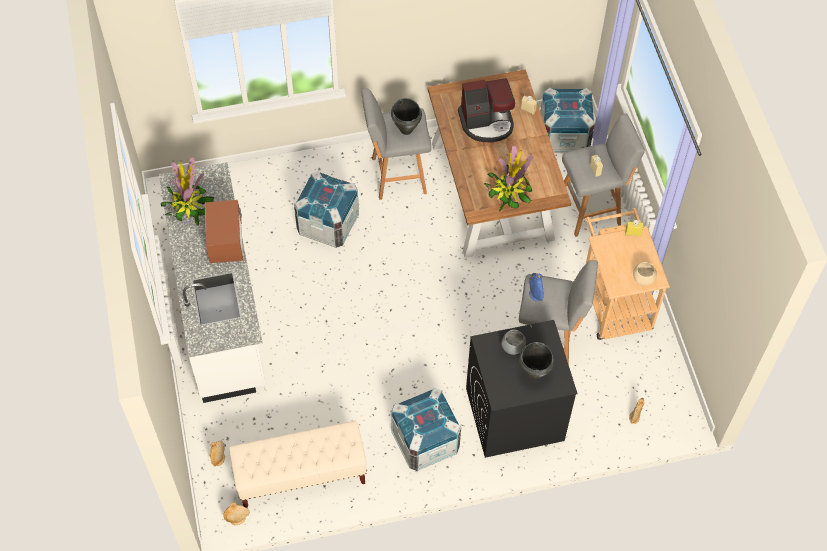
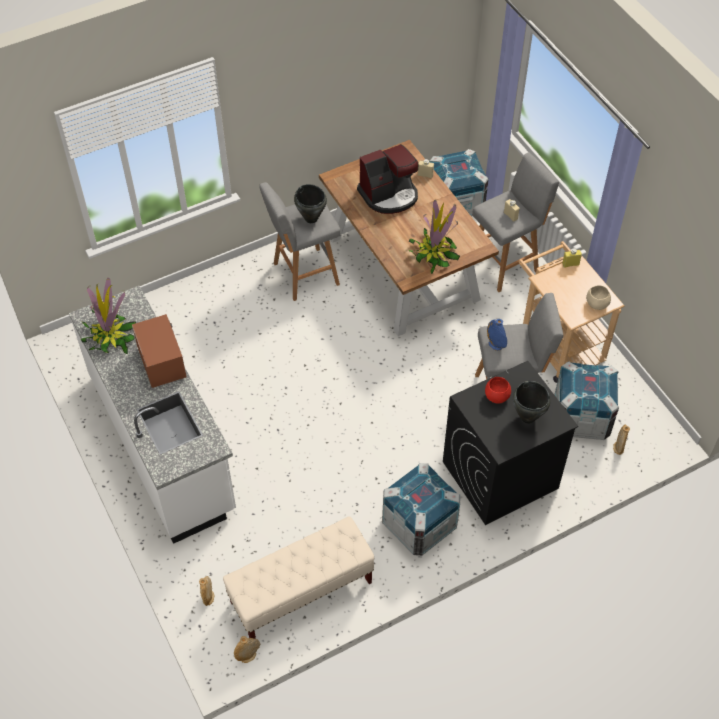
camera: 15 degrees left, 5 degrees down
crate [294,171,359,248] -> crate moved to [555,361,619,440]
grey bowl [502,330,526,355] -> red bowl [485,377,511,404]

